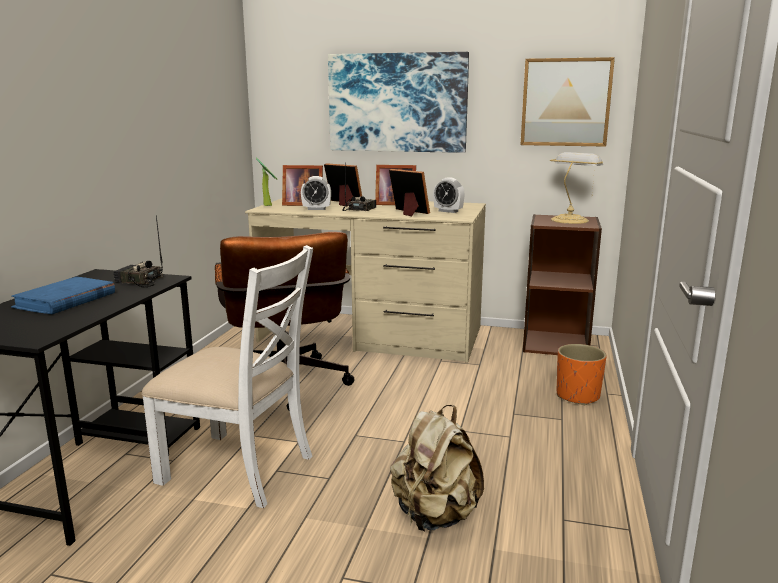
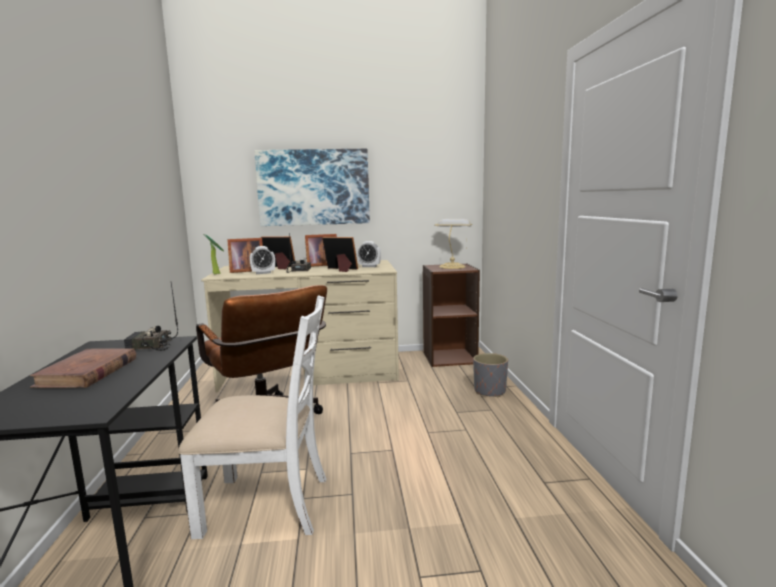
camera: 20 degrees left, 5 degrees down
blue book [11,277,115,314] -> brown book [30,348,136,388]
beige backpack [390,405,484,532] -> none
picture [520,57,615,147] -> none
orange planter [557,344,607,405] -> grey planter [473,353,508,397]

